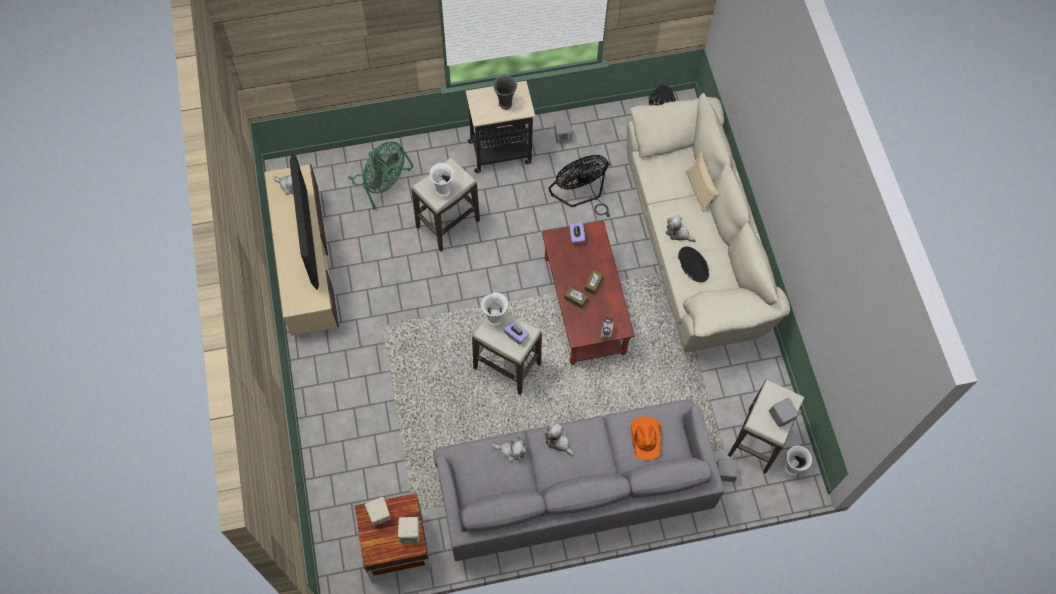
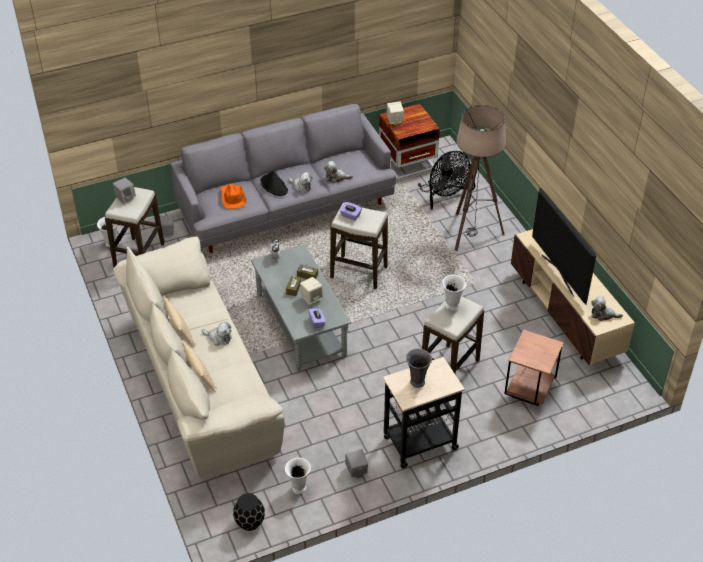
camera: 170 degrees right, 20 degrees down
green fan [348,142,413,210] -> brown side table [504,329,564,406]
beige speaker [365,497,391,526] -> beige speaker moved to [300,277,323,305]
white vase [481,293,508,326] -> white vase moved to [285,458,311,494]
brown coffee table [542,221,635,365] -> grey coffee table [251,244,352,371]
black fan [549,155,610,217] -> black fan moved to [418,151,475,210]
black hat [678,246,709,282] -> black hat moved to [260,170,288,196]
none -> beige pillow [163,297,195,347]
none -> floor lamp [455,105,506,251]

